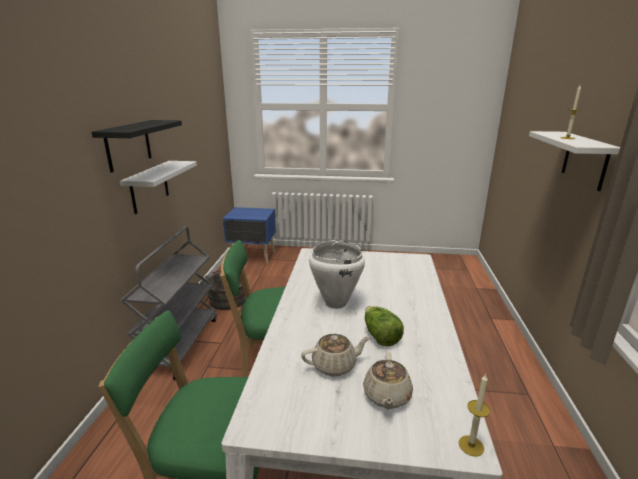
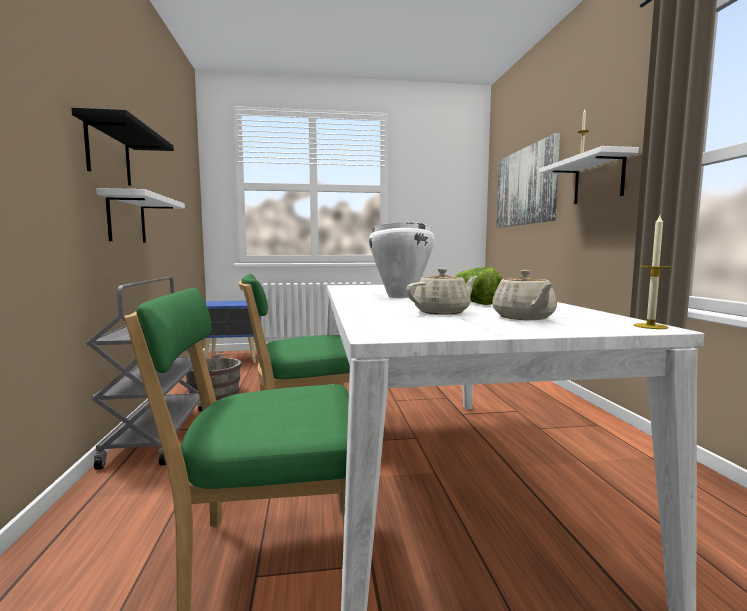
camera: 15 degrees left, 15 degrees down
none -> picture [496,133,560,227]

